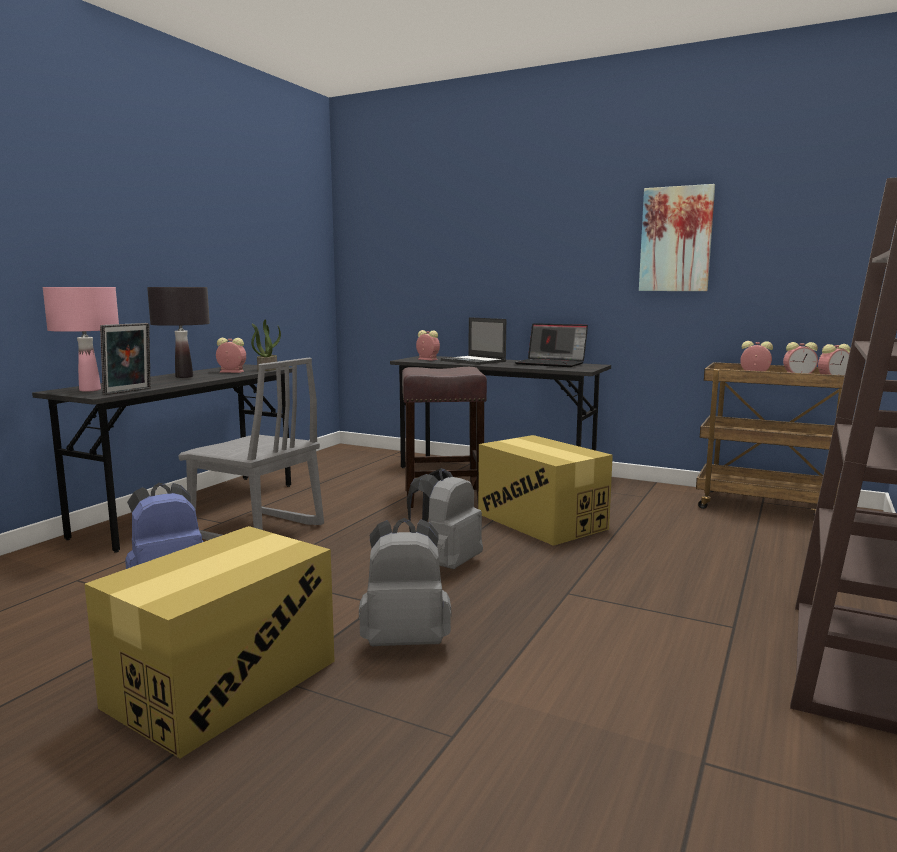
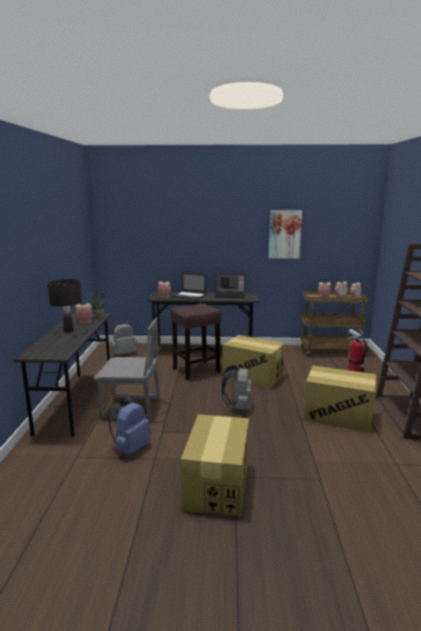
camera: 25 degrees left, 5 degrees up
pink table lamp [43,287,119,392] -> none
picture frame [100,323,151,395] -> none
grey backpack [359,518,452,646] -> grey backpack moved to [112,321,137,355]
none -> cardboard box [303,366,376,432]
none -> fire extinguisher [347,329,368,372]

